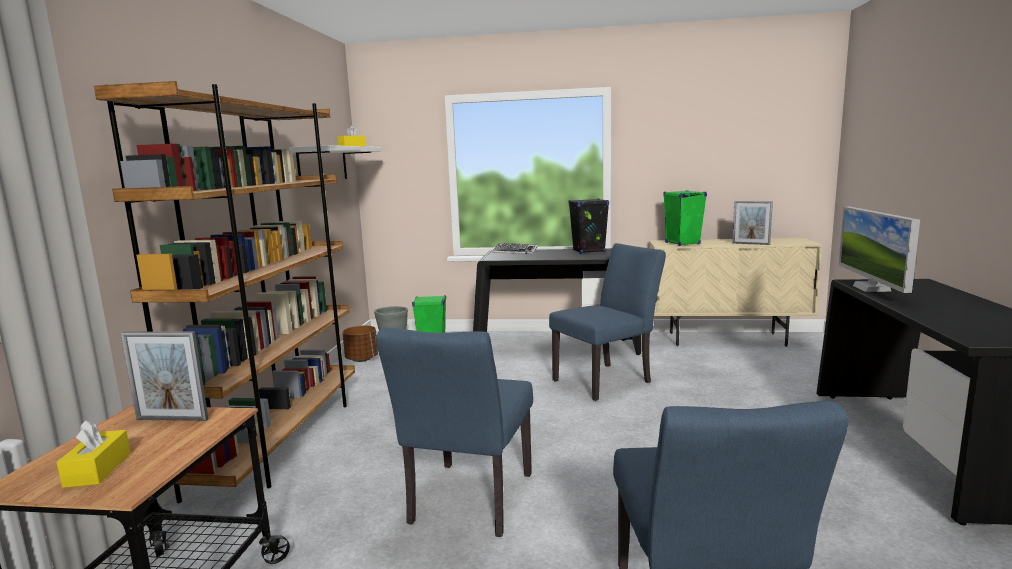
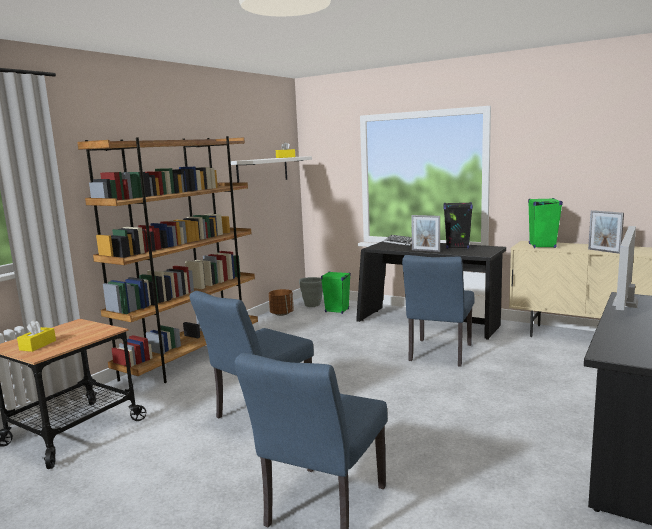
camera: 25 degrees right, 0 degrees up
picture frame [121,331,208,421] -> picture frame moved to [411,215,440,252]
blue chair [549,243,666,401] -> blue chair turned 120 degrees clockwise [402,255,475,366]

